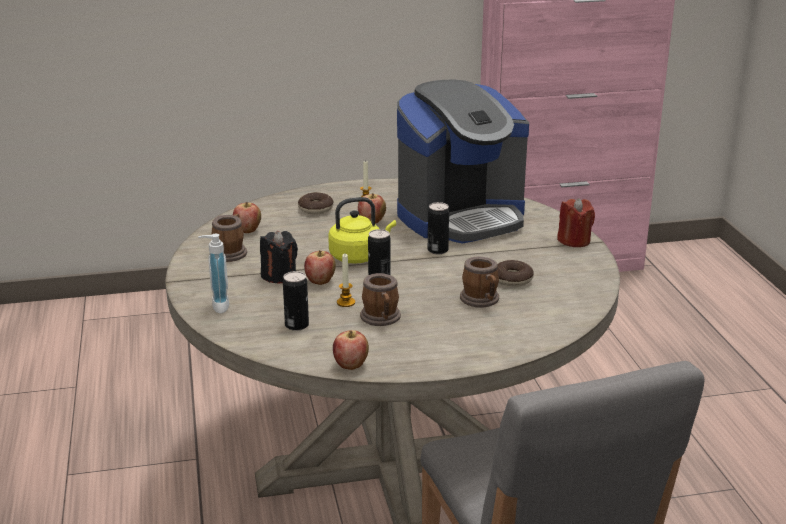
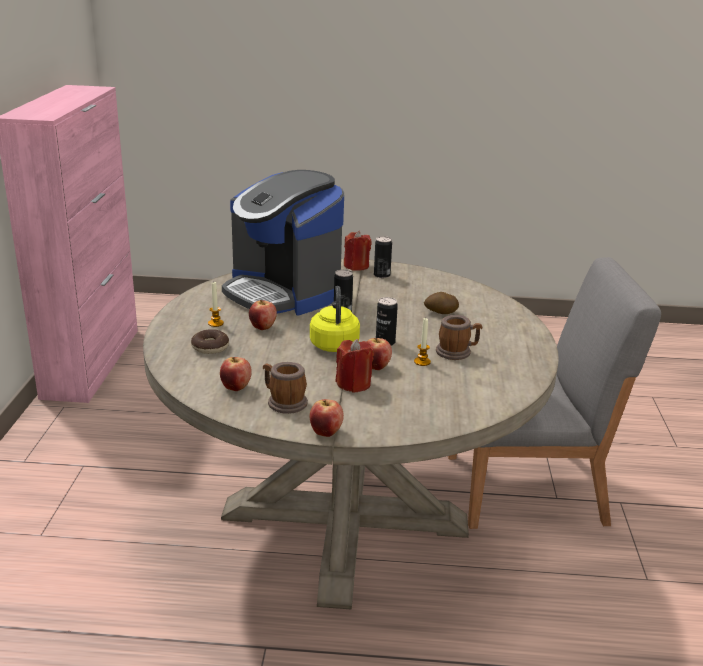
camera: 75 degrees left, 0 degrees up
soap dispenser [198,234,229,313] -> none
black candle [260,231,298,283] -> red candle [336,339,374,393]
can [283,271,309,331] -> can moved to [374,236,392,278]
apple [333,330,369,370] -> apple moved to [309,399,344,437]
coffee machine [397,80,529,244] -> coffee machine turned 150 degrees clockwise [222,170,344,315]
mug [460,256,499,308] -> potato [424,292,459,314]
donut [498,260,534,287] -> none

